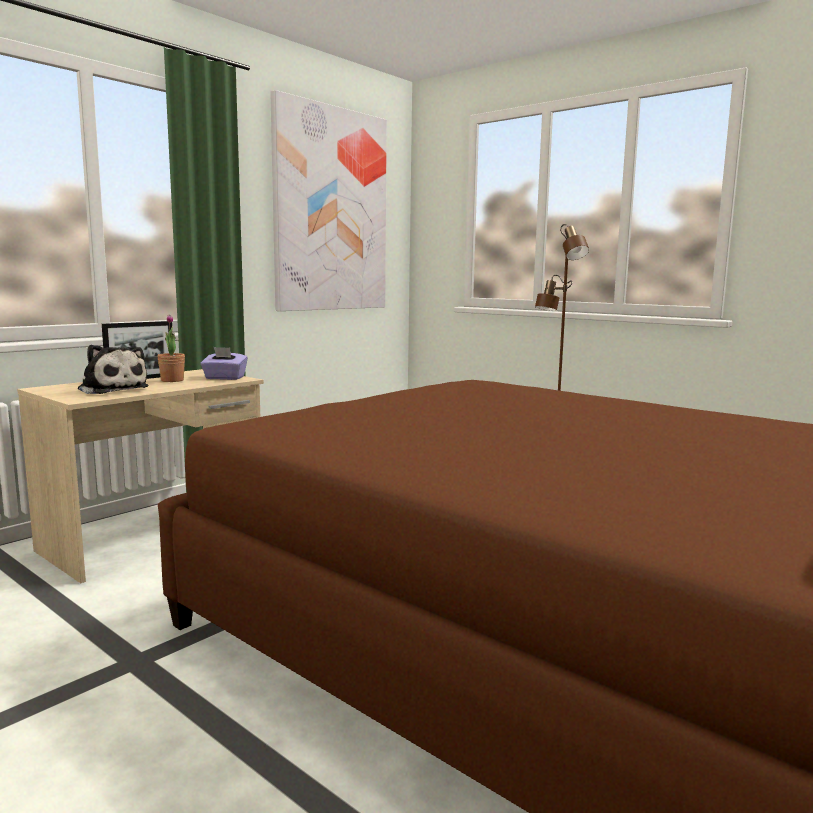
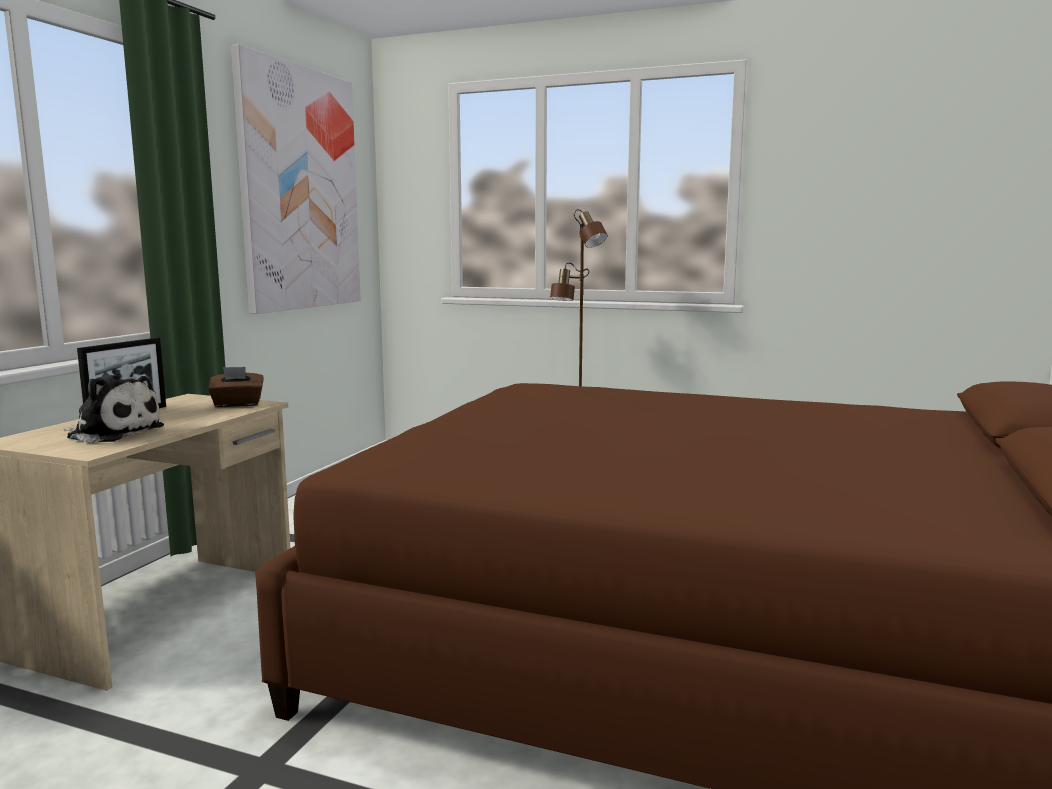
camera: 20 degrees left, 0 degrees up
potted plant [157,315,185,382] -> none
purple tissue box [201,347,248,380] -> brown tissue box [208,367,264,407]

